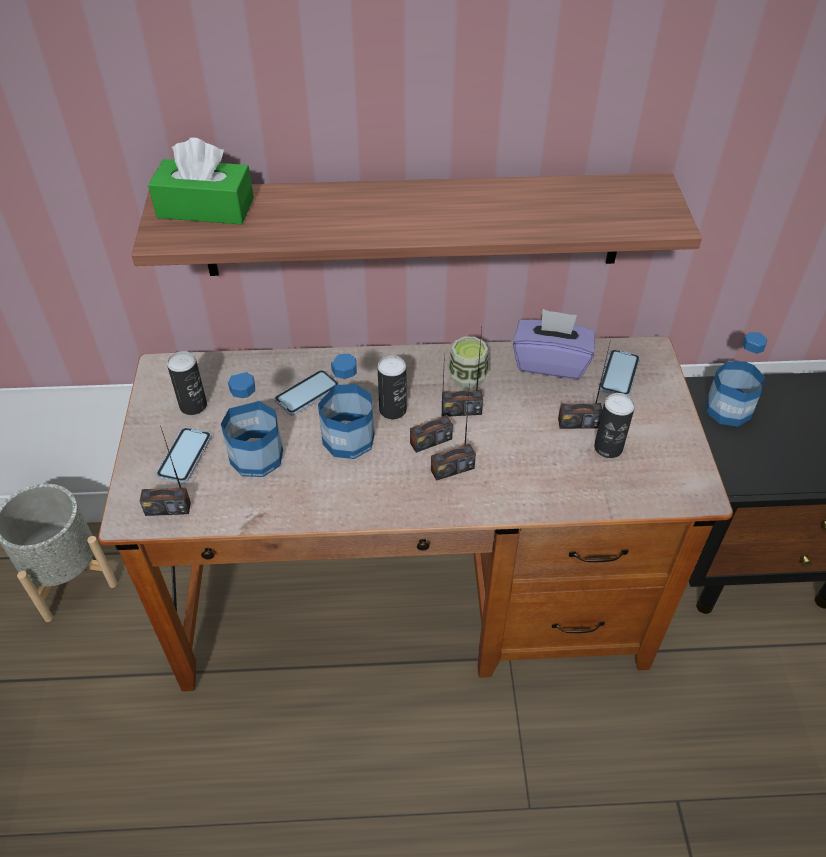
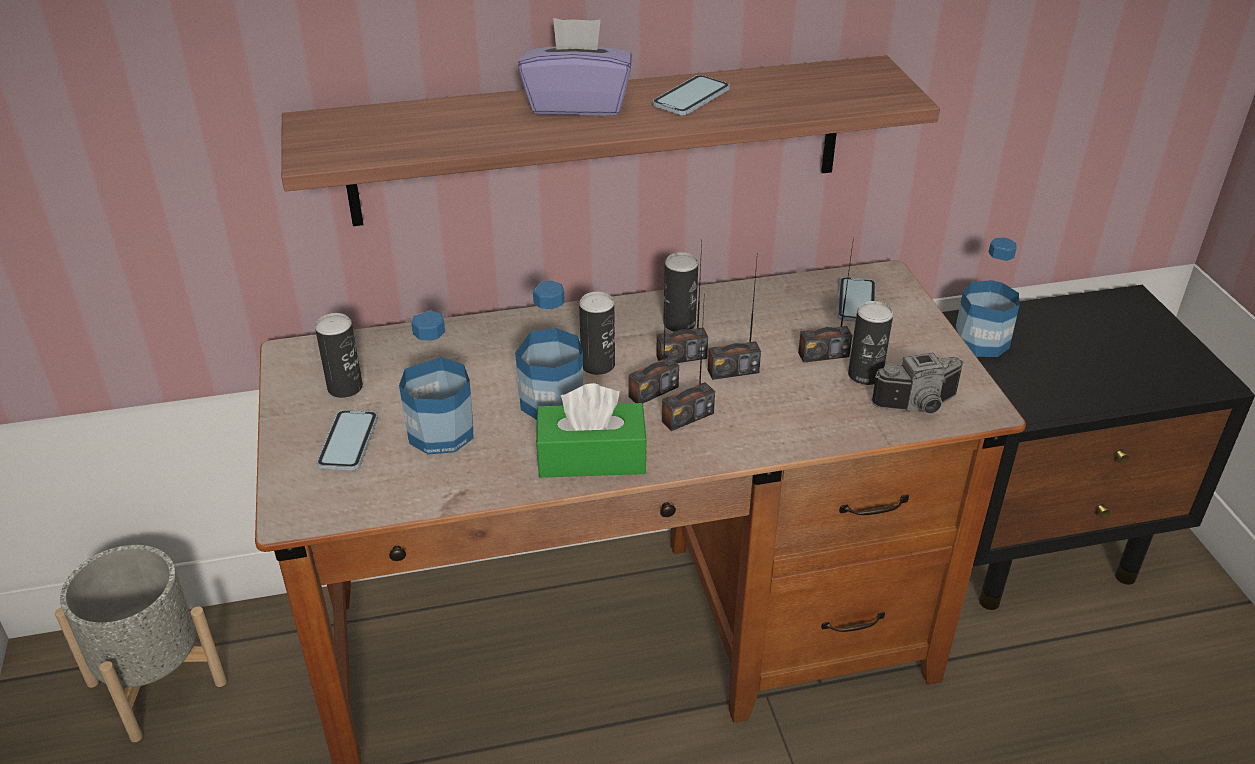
camera: 10 degrees left, 10 degrees down
radio [140,425,191,516] -> radio moved to [708,260,761,380]
green tissue box [148,138,254,225] -> green tissue box moved to [536,383,647,478]
phone [274,370,339,415] -> phone moved to [653,75,730,115]
cup [448,336,489,389] -> can [663,252,698,332]
purple tissue box [513,309,595,379] -> purple tissue box moved to [518,18,632,116]
none -> camera [872,352,964,414]

